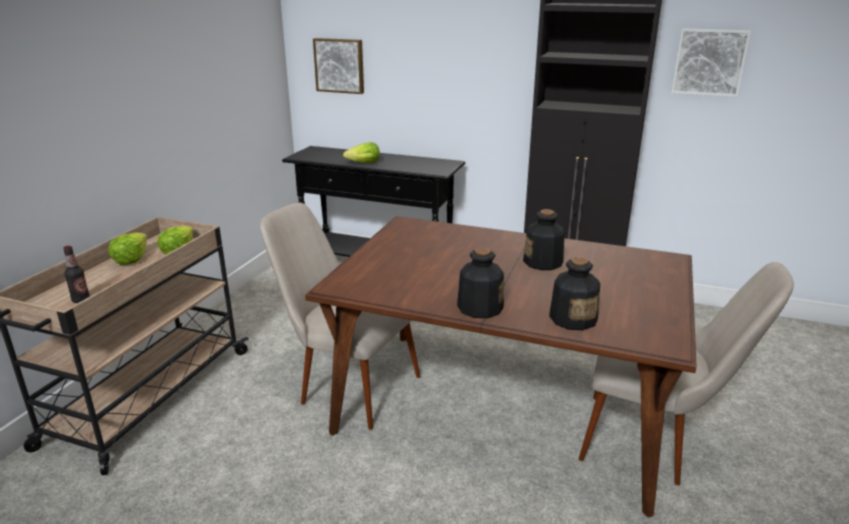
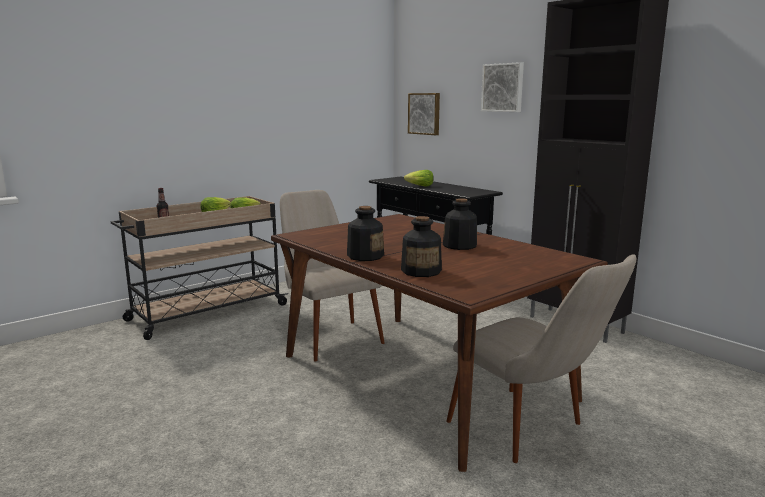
camera: 30 degrees right, 10 degrees down
picture [671,28,751,97] -> picture moved to [481,62,524,112]

